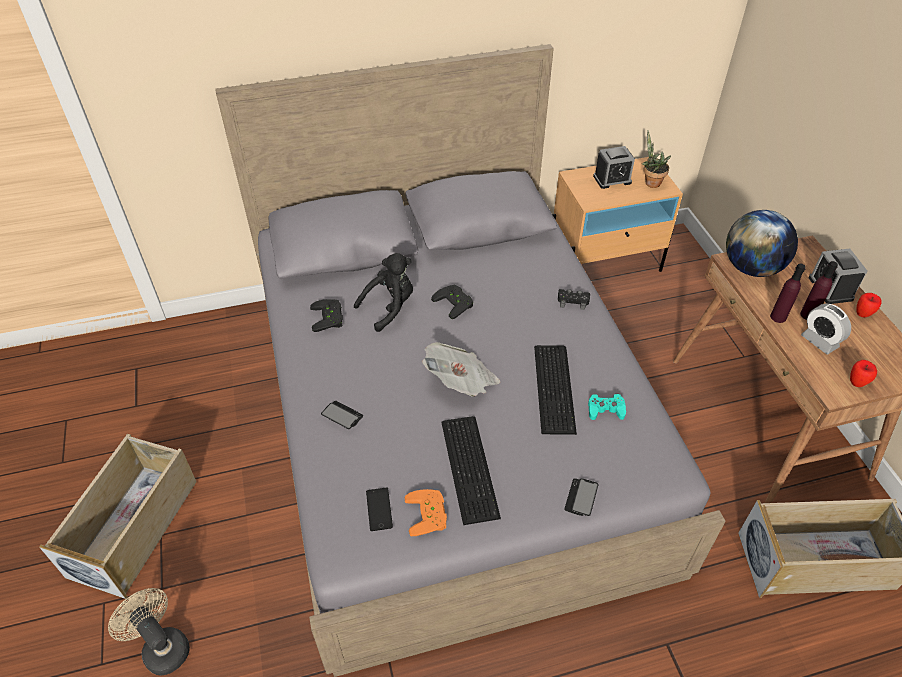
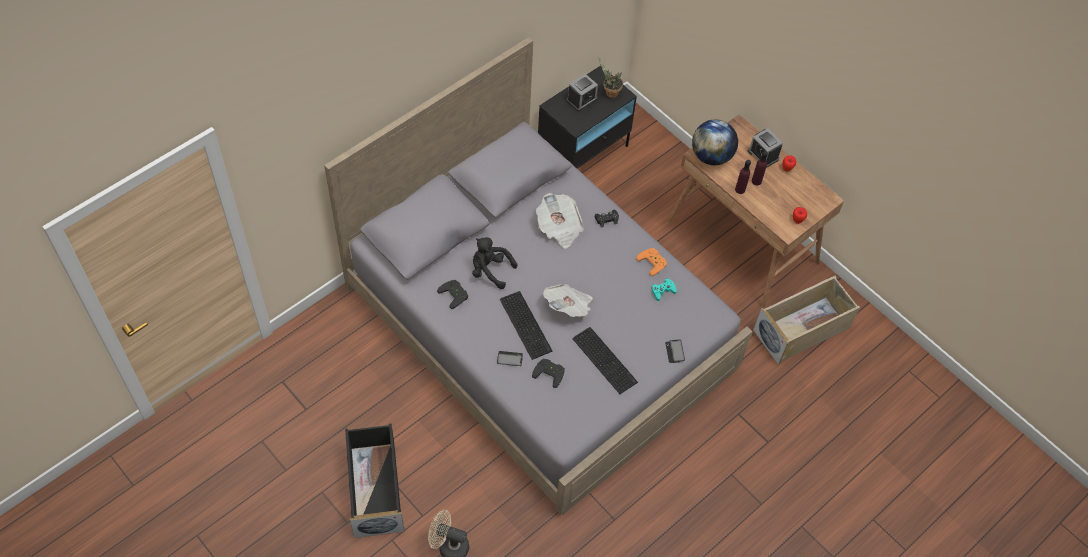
camera: 30 degrees left, 10 degrees up
beige storage box [39,434,197,599] -> black storage box [345,424,404,538]
black plush toy [354,253,413,332] -> black plush toy turned 90 degrees counterclockwise [472,237,517,289]
phone [366,488,393,531] -> none
orange game controller [405,489,447,536] -> orange game controller moved to [636,248,667,276]
black game controller [431,285,473,319] -> black game controller moved to [532,359,565,388]
keyboard [534,345,577,435] -> keyboard moved to [500,291,553,360]
beige nightstand [552,157,683,272] -> black nightstand [538,65,637,169]
alarm clock [801,304,851,354] -> none
none -> newspaper [536,193,584,248]

